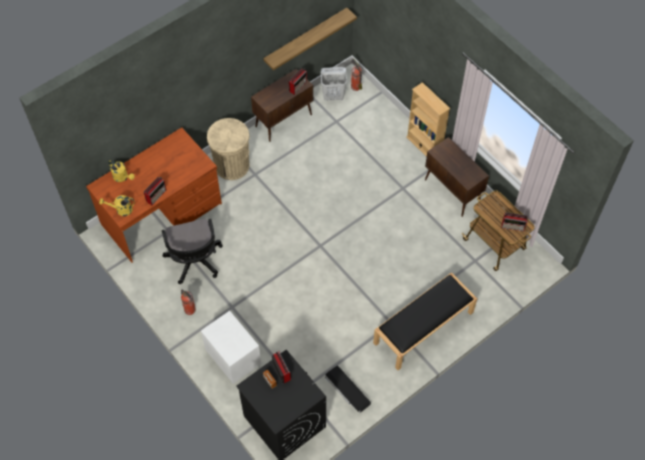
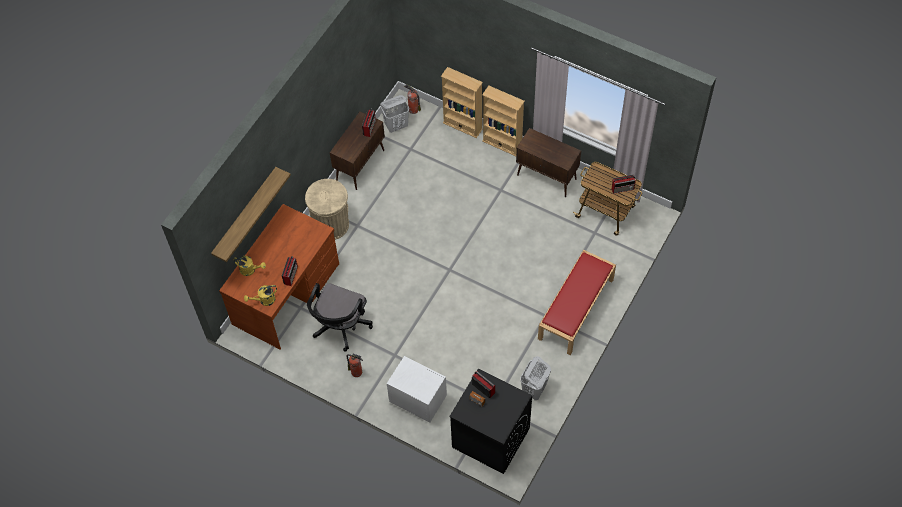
camera: 20 degrees left, 0 degrees up
black office chair [162,219,223,284] -> black office chair turned 60 degrees clockwise [307,283,373,352]
shelf [263,8,357,70] -> shelf moved to [211,167,291,262]
black storage box [325,365,371,413] -> white laundry basket [520,356,551,400]
black bench [373,272,477,370] -> red bench [538,250,616,355]
none -> beige bookcase [441,67,483,138]

